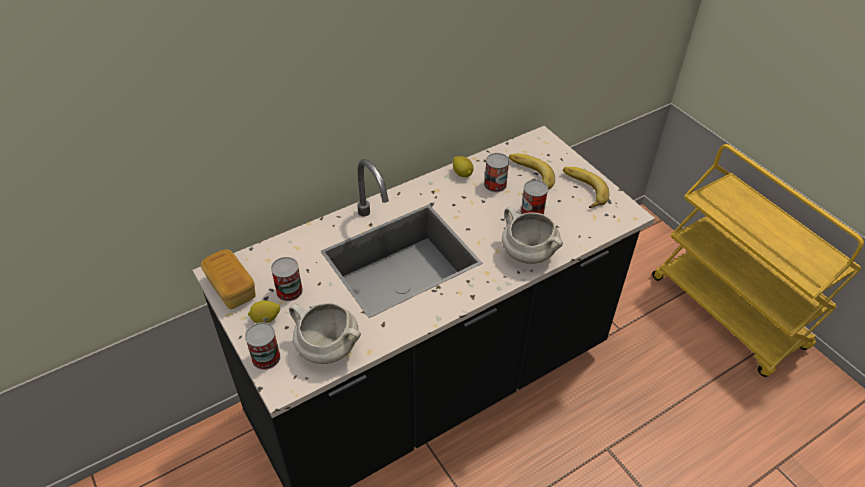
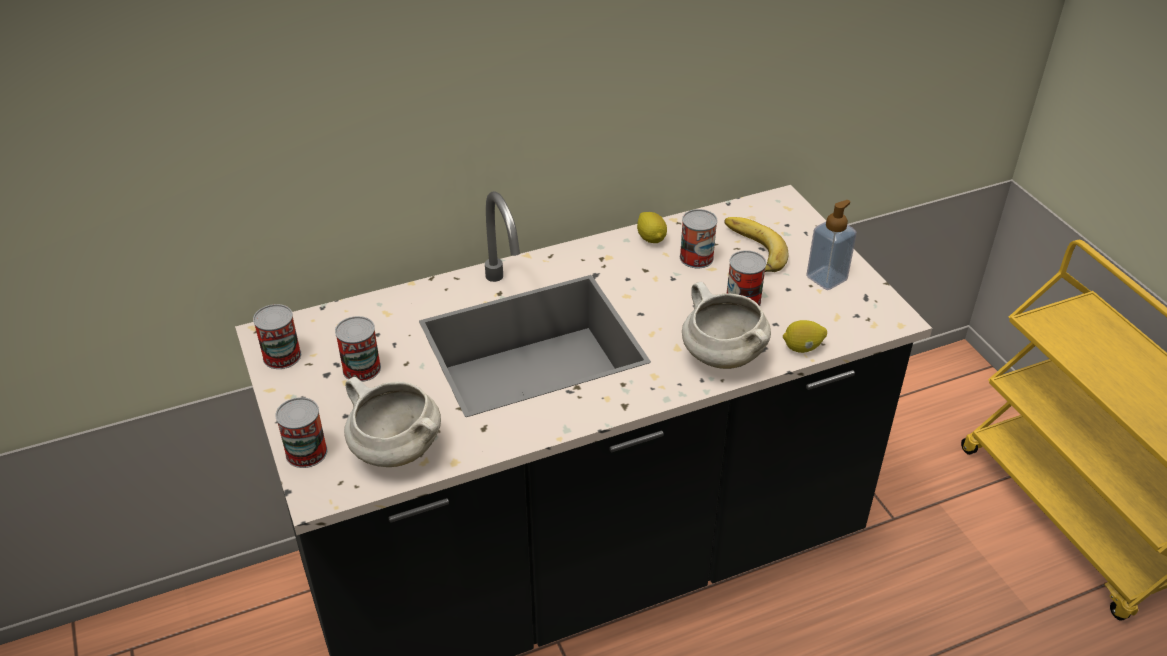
camera: 10 degrees right, 5 degrees down
bread [201,250,256,309] -> can [253,304,301,369]
lemon [248,301,280,323] -> lemon moved to [783,320,827,353]
banana [563,167,609,208] -> soap dispenser [806,200,857,290]

